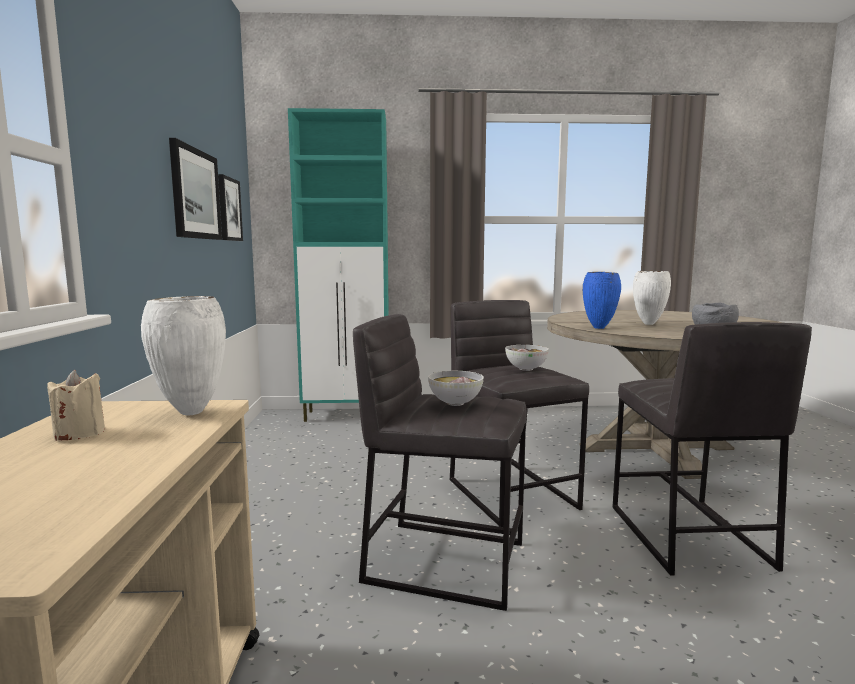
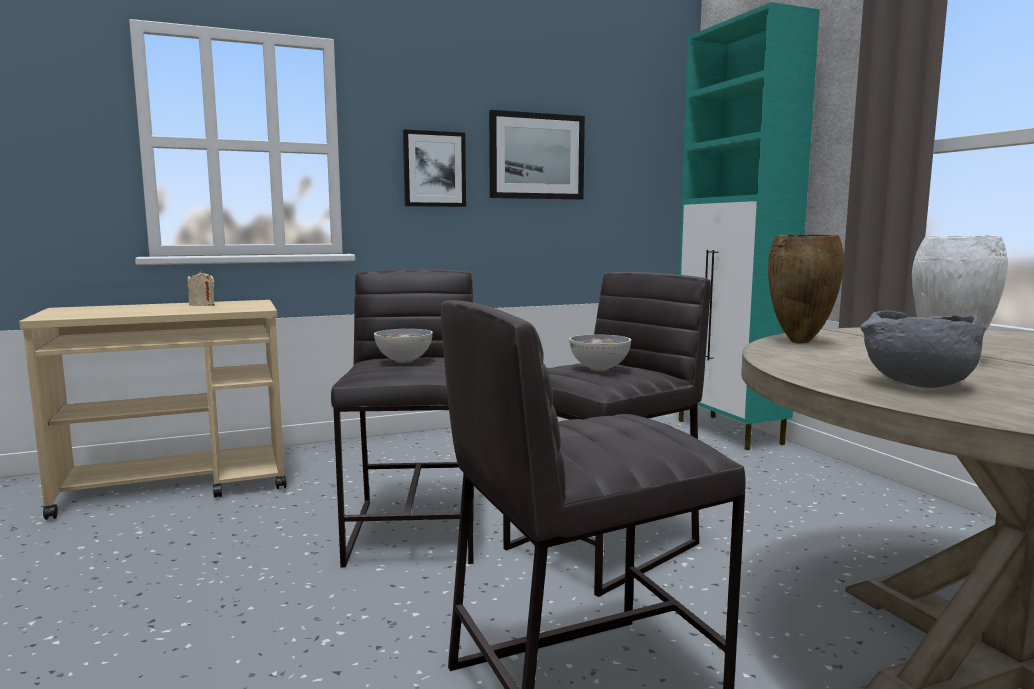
camera: 70 degrees right, 0 degrees up
white vase [141,296,226,415] -> none
picture [218,174,243,241] -> picture moved to [403,129,466,207]
blue vase [583,272,621,329] -> brown vase [768,235,845,343]

